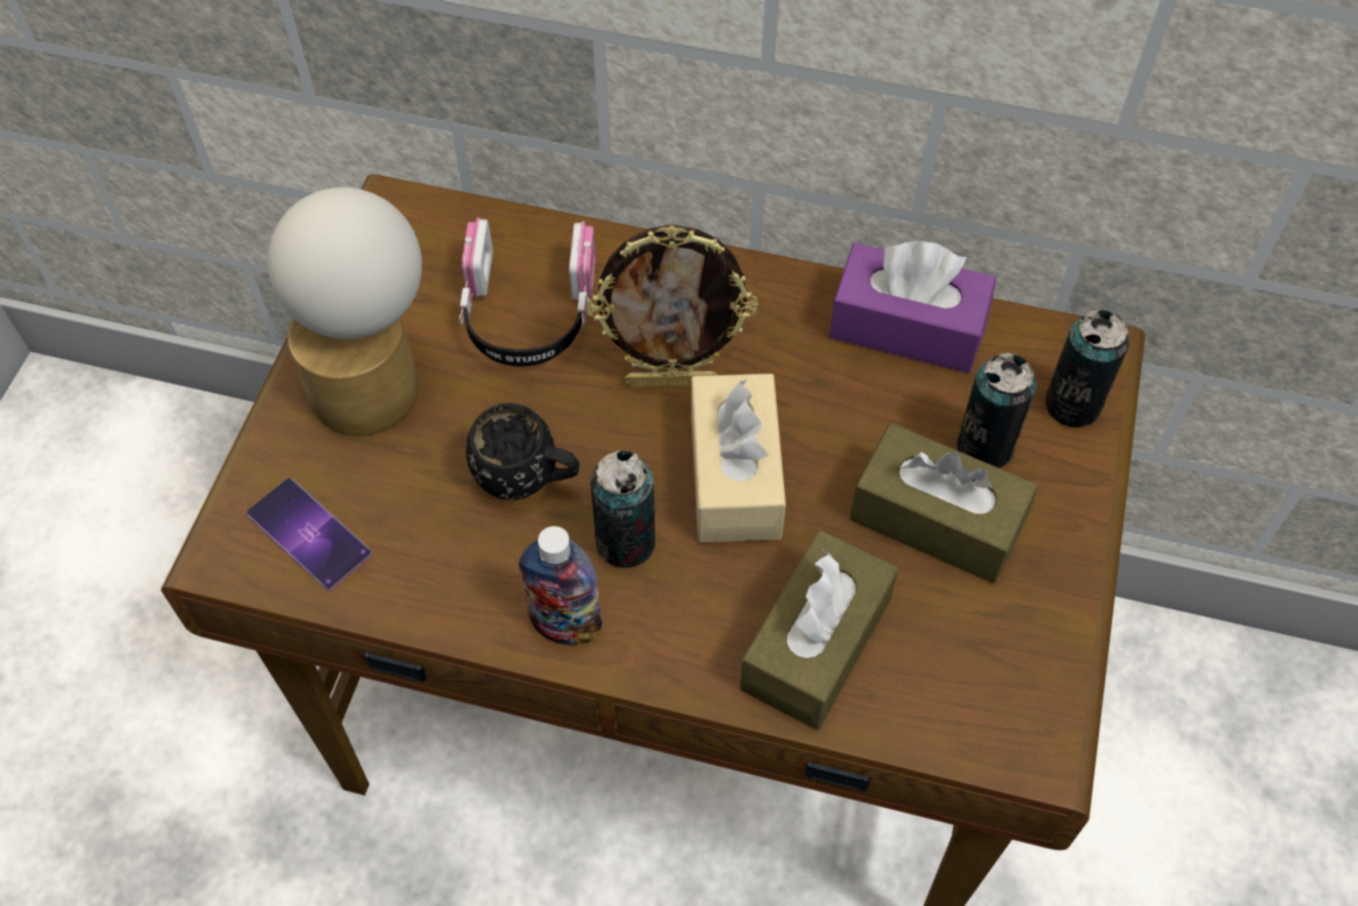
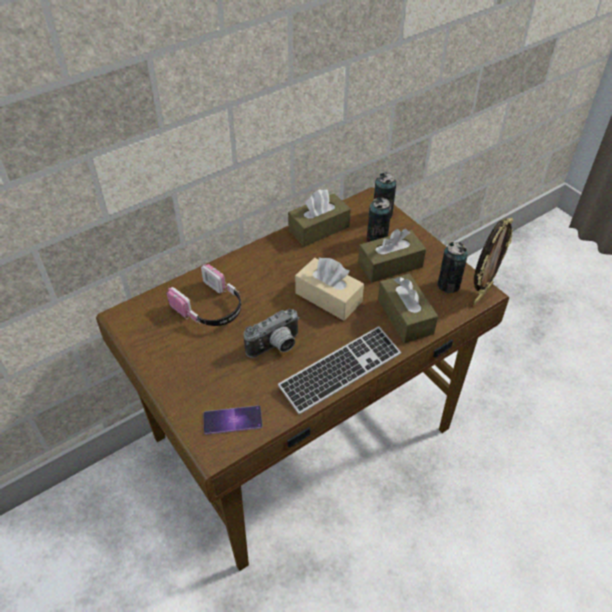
camera: 50 degrees left, 10 degrees down
table lamp [268,187,422,436] -> none
black mug [466,403,579,500] -> camera [243,309,299,358]
bottle [519,526,602,645] -> keyboard [278,326,401,415]
picture frame [586,224,758,388] -> picture frame moved to [474,217,513,306]
can [591,450,656,568] -> can moved to [438,242,468,293]
purple tissue box [829,241,996,373] -> brown tissue box [288,189,351,247]

